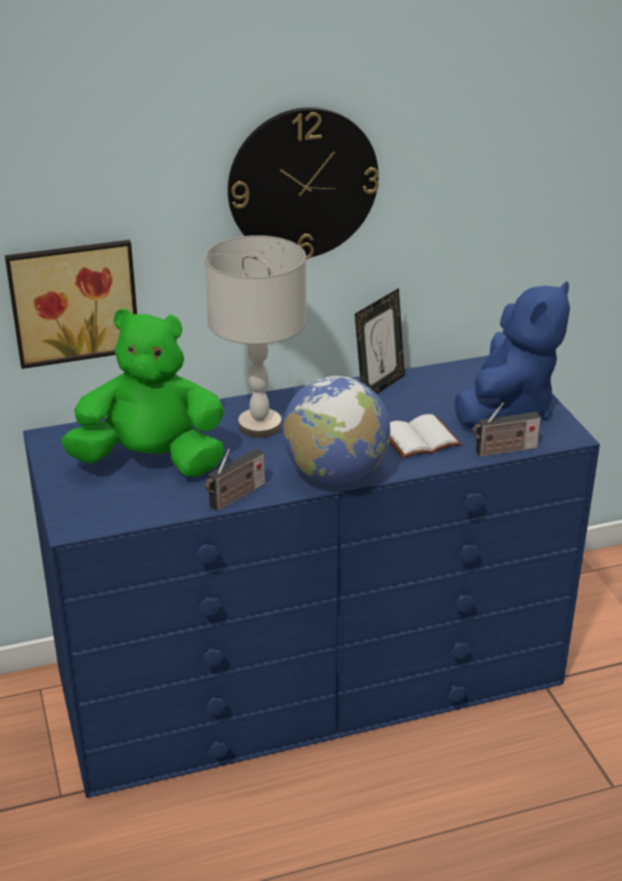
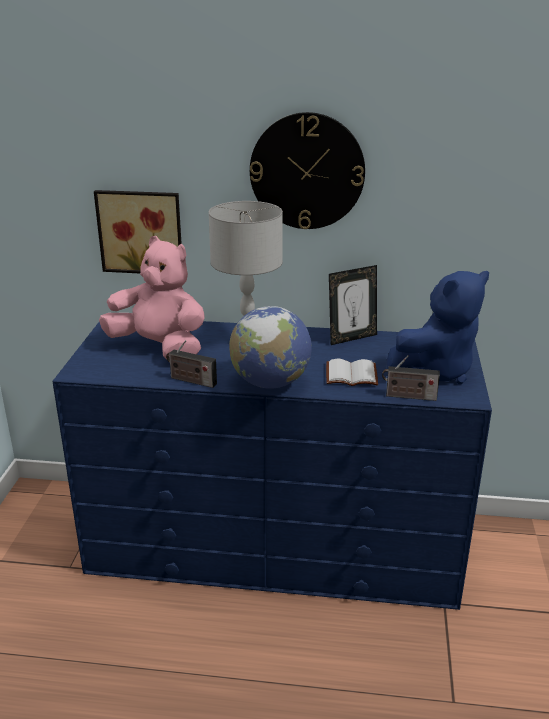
camera: 25 degrees right, 5 degrees down
green plush toy [61,308,225,476] -> pink plush toy [99,236,204,360]
radio [205,448,265,511] -> radio turned 45 degrees clockwise [166,340,217,388]

